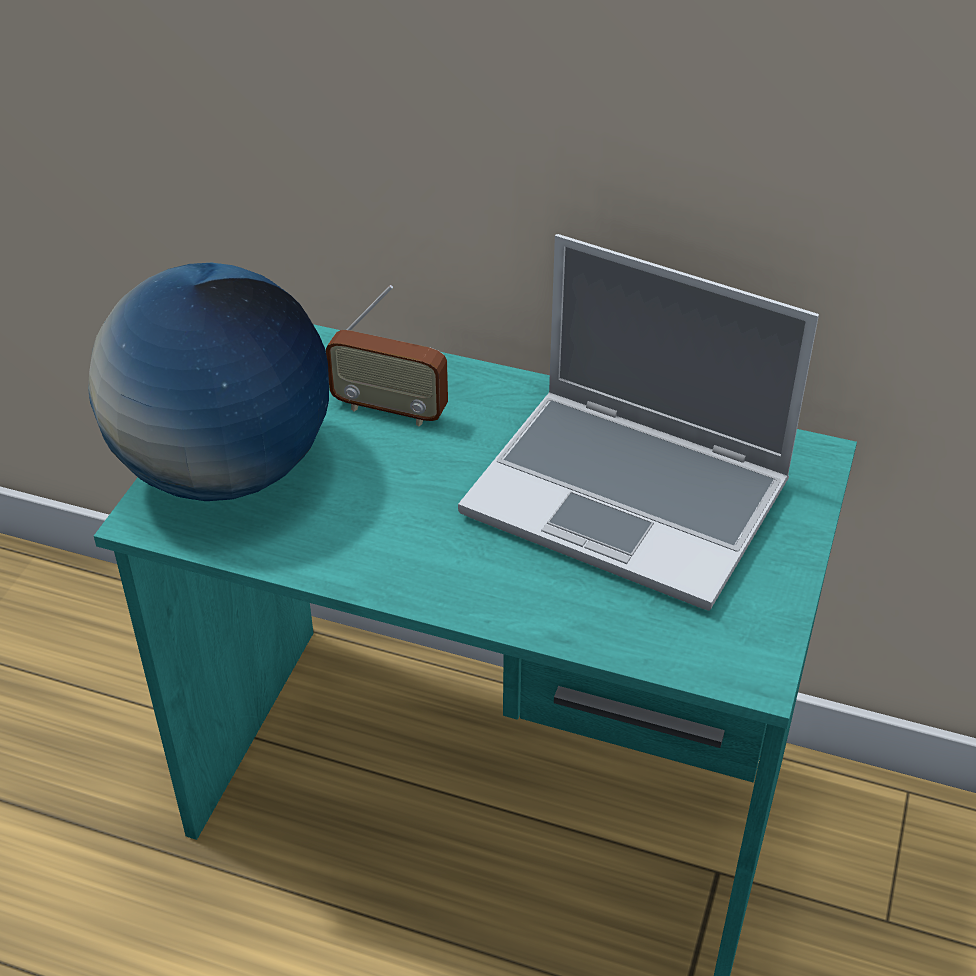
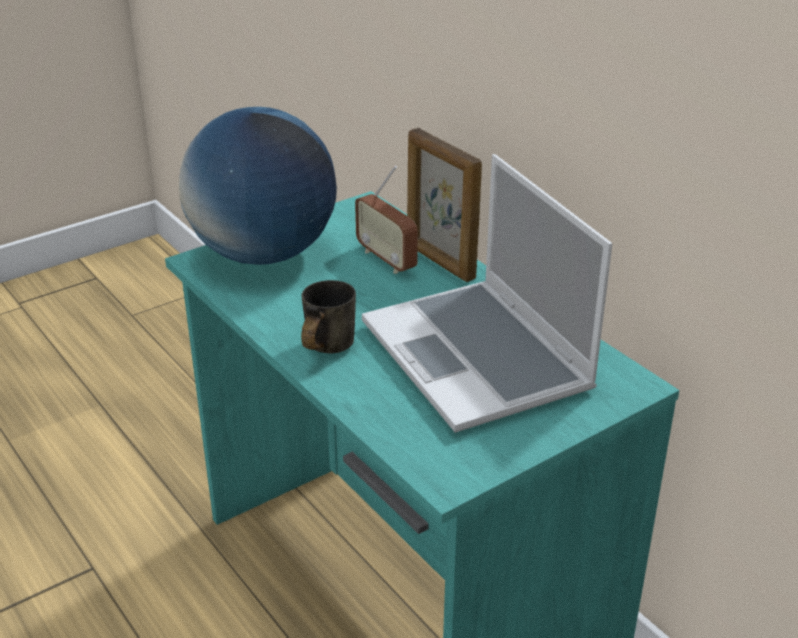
camera: 35 degrees right, 10 degrees down
none -> grey mug [301,280,356,354]
none -> picture frame [407,128,482,282]

